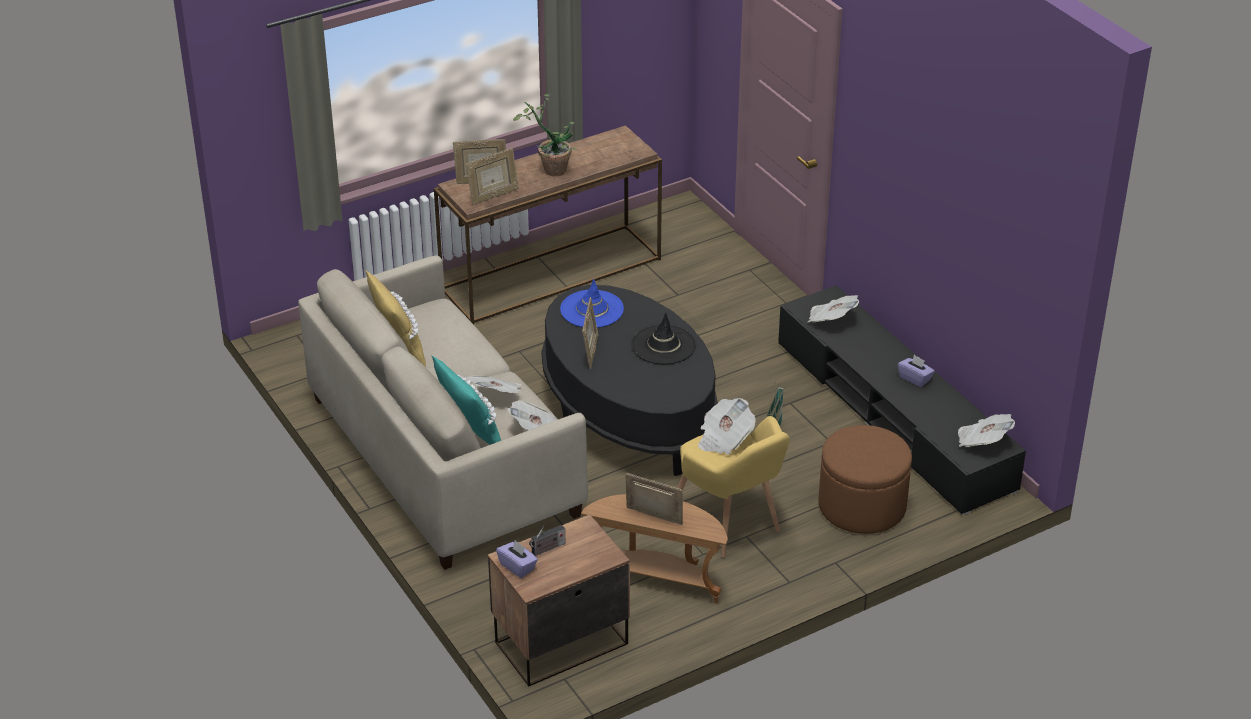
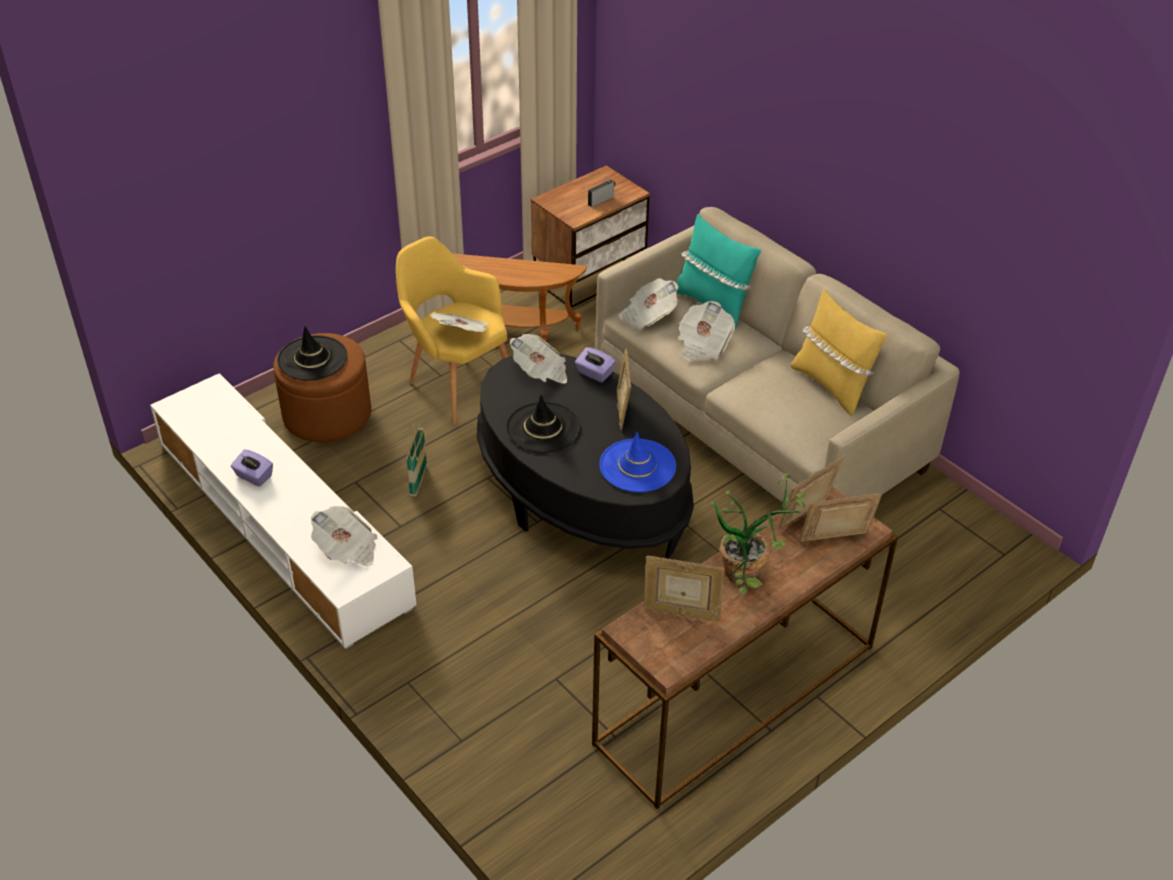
camera: 170 degrees right, 5 degrees up
purple tissue box [496,540,538,578] -> purple tissue box moved to [575,347,616,382]
picture frame [625,473,683,525] -> picture frame moved to [644,556,725,621]
black tv stand [778,285,1026,515] -> white tv stand [150,373,417,649]
newspaper [958,414,1015,447] -> newspaper moved to [510,334,567,384]
none -> black hat [277,326,348,381]

